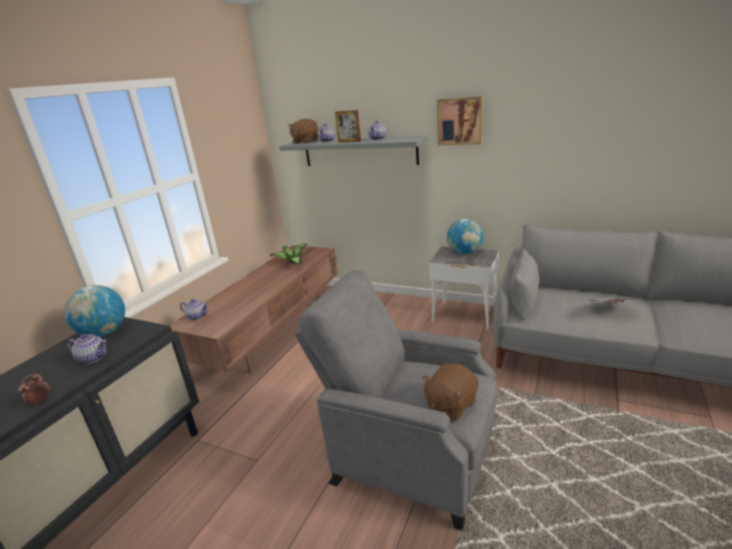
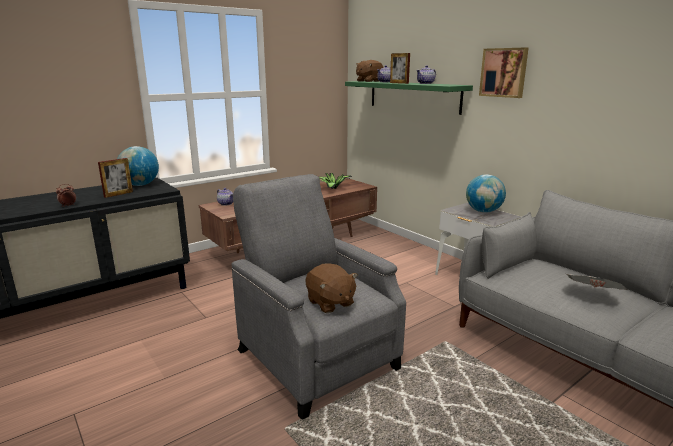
camera: 25 degrees right, 5 degrees down
teapot [67,334,107,364] -> picture frame [98,158,133,198]
grey shelf [279,136,428,166] -> green shelf [345,81,473,115]
brown plush toy [422,363,479,420] -> brown plush toy turned 105 degrees counterclockwise [306,263,358,313]

